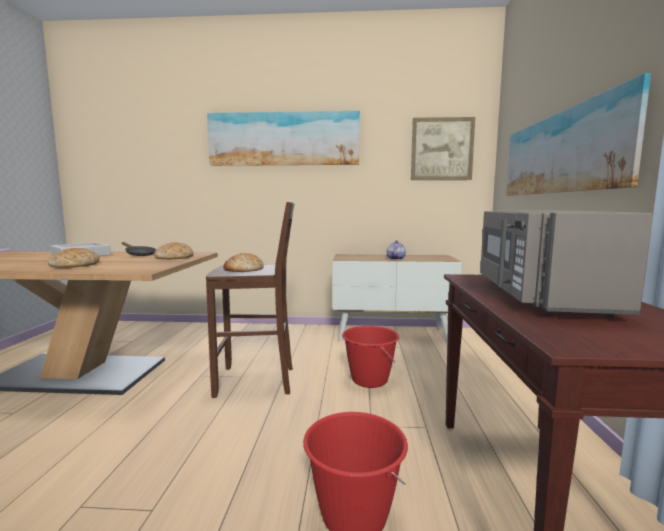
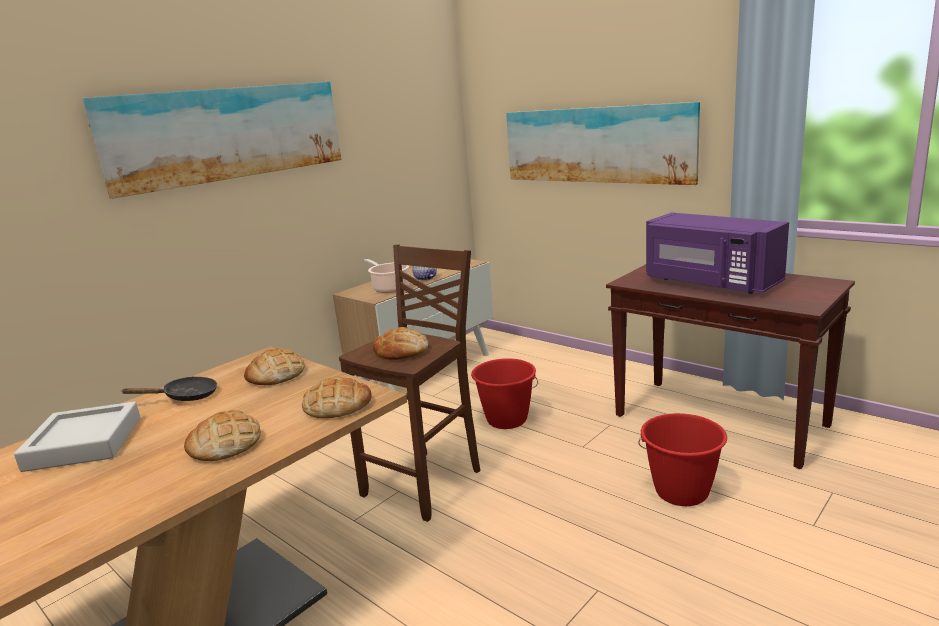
camera: 50 degrees left, 10 degrees up
picture [411,117,475,180] -> none
grey microwave [480,210,653,317] -> purple microwave [646,212,789,294]
none -> bread [302,376,372,418]
none -> cooking pot [364,259,409,293]

